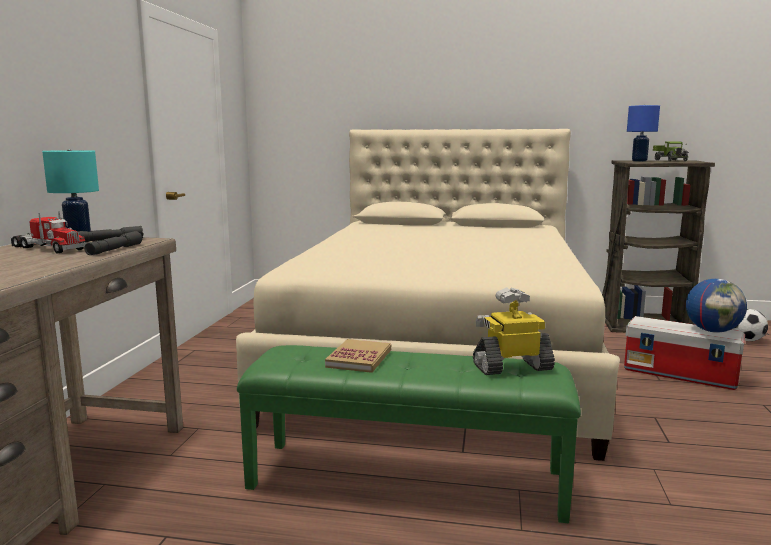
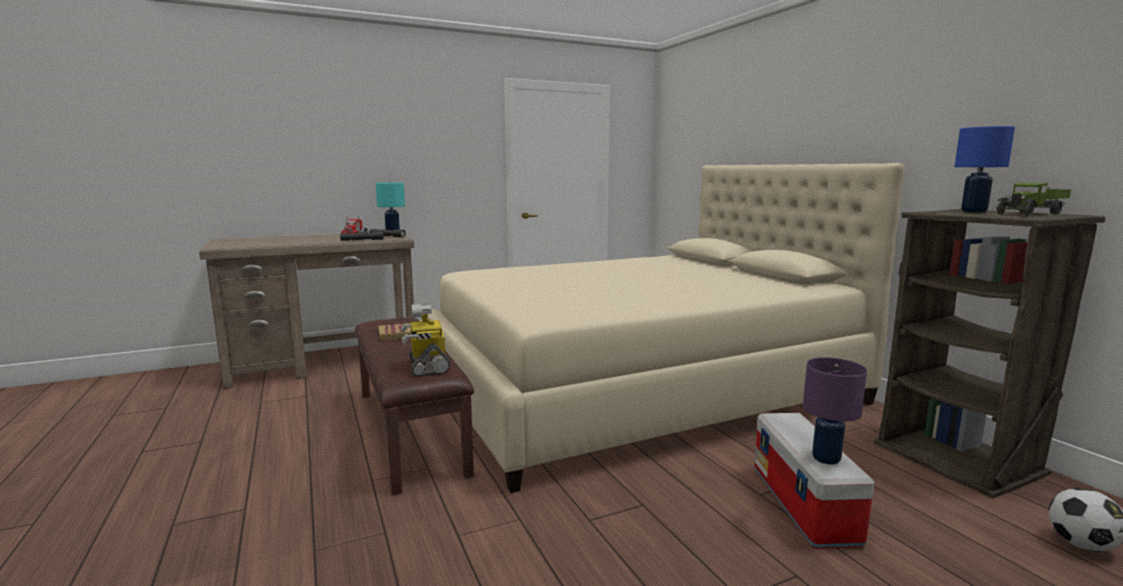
camera: 55 degrees right, 0 degrees up
green bench [237,345,581,523] -> brown bench [355,317,474,495]
toy robot [473,287,555,375] -> toy robot turned 150 degrees counterclockwise [401,304,450,377]
globe [686,279,747,332] -> purple table lamp [803,357,867,465]

